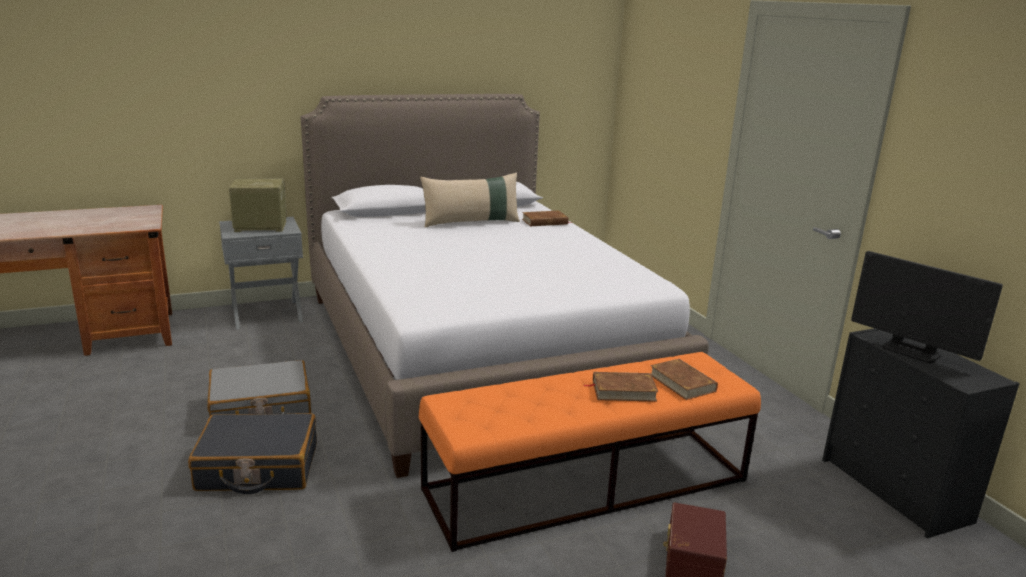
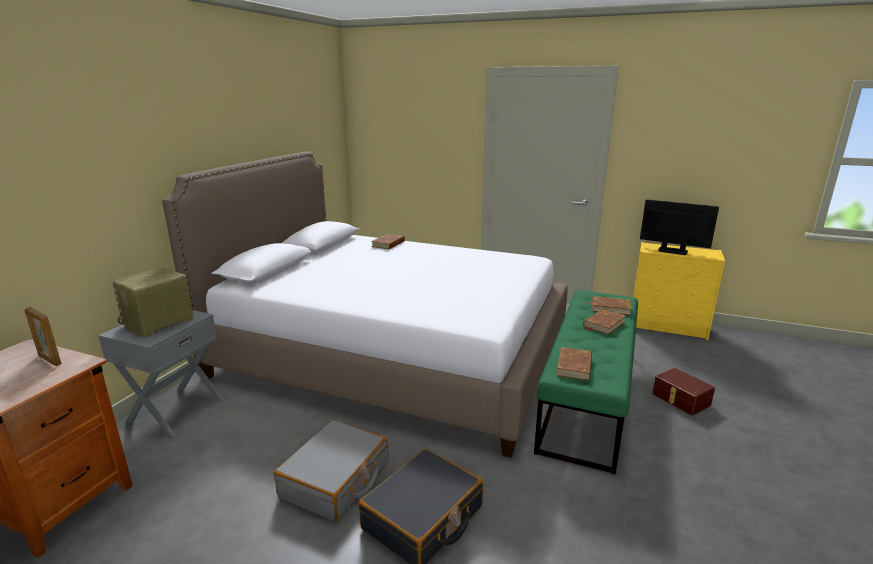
camera: 45 degrees left, 0 degrees up
orange bench [419,352,761,552] -> green bench [534,290,638,474]
beige pillow [420,173,520,228] -> none
black dresser [822,328,1020,538] -> yellow dresser [633,242,725,340]
monitor [851,251,1003,363] -> monitor turned 150 degrees counterclockwise [640,199,719,255]
none -> picture frame [25,307,61,366]
none -> brown book [556,347,592,381]

